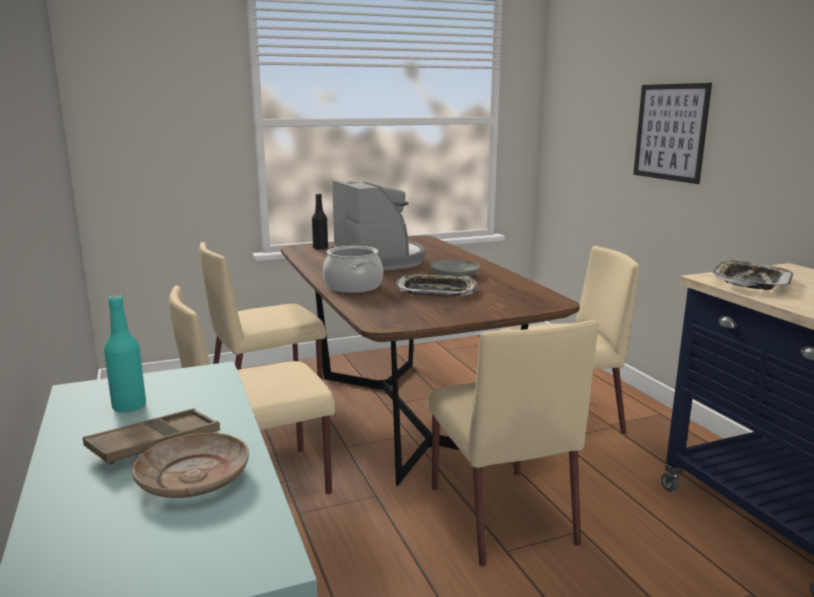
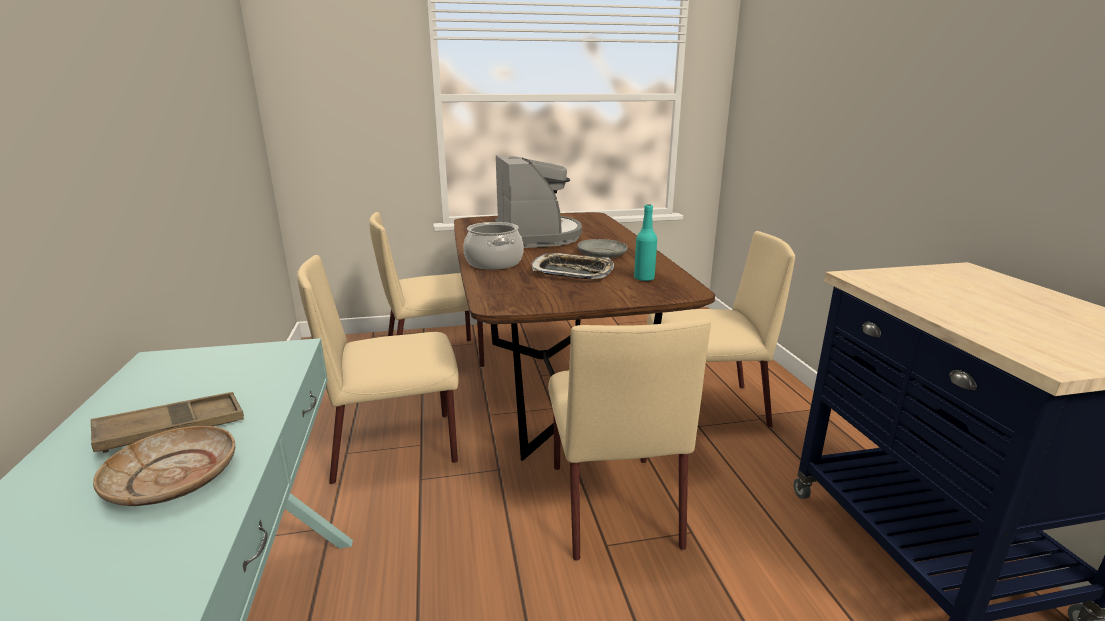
camera: 10 degrees right, 5 degrees up
turquoise bottle [104,295,146,413] -> turquoise bottle moved to [634,204,657,281]
black bottle [312,194,328,250] -> none
picture [633,83,712,184] -> none
tray [712,260,793,290] -> none

